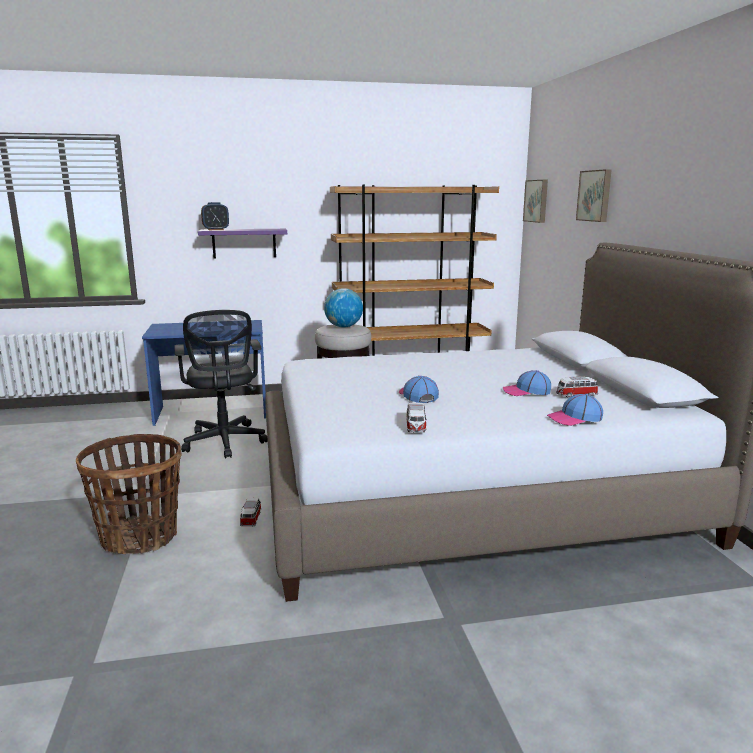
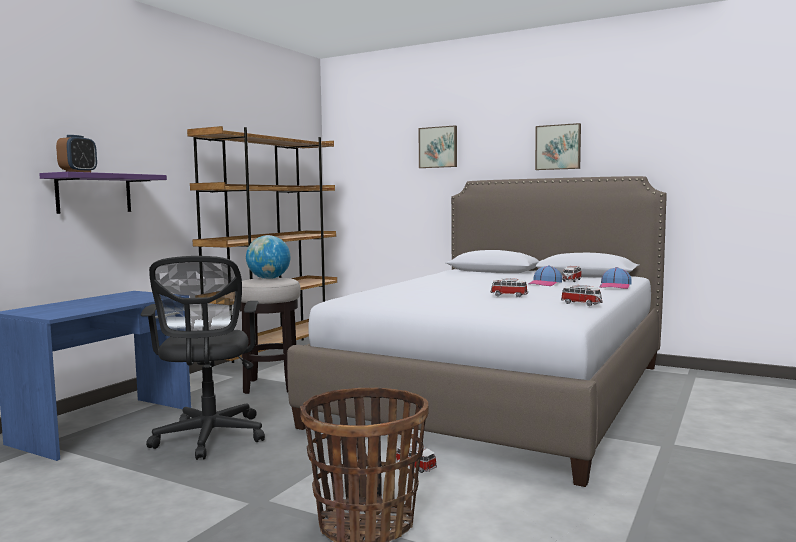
camera: 50 degrees left, 10 degrees down
black office chair [174,310,268,458] -> black office chair turned 60 degrees clockwise [141,256,265,460]
cap [399,376,439,403] -> toy car [490,278,528,297]
picture [523,180,548,223] -> picture moved to [535,123,581,170]

